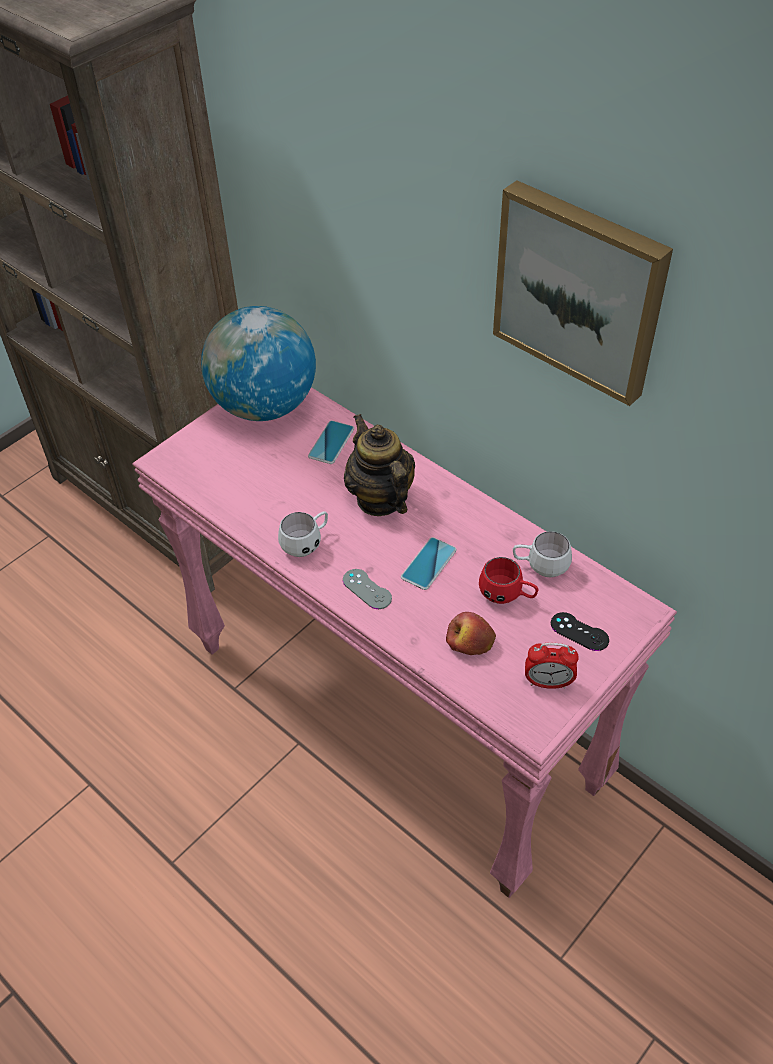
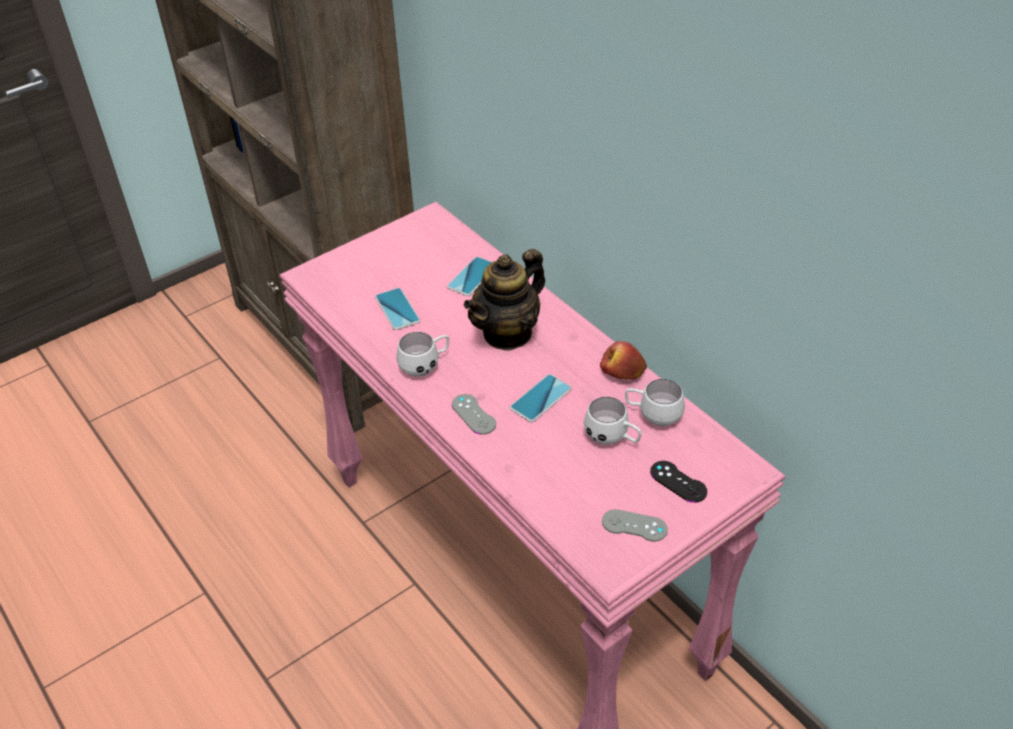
camera: 10 degrees right, 5 degrees down
globe [201,306,316,421] -> none
teapot [344,414,415,516] -> teapot turned 120 degrees counterclockwise [464,249,545,351]
apple [446,612,496,655] -> apple moved to [600,341,647,380]
red mug [479,557,539,604] -> white mug [584,397,642,445]
picture [493,180,673,406] -> none
alarm clock [525,643,579,689] -> grey game controller [602,509,668,542]
none -> phone [375,288,420,330]

